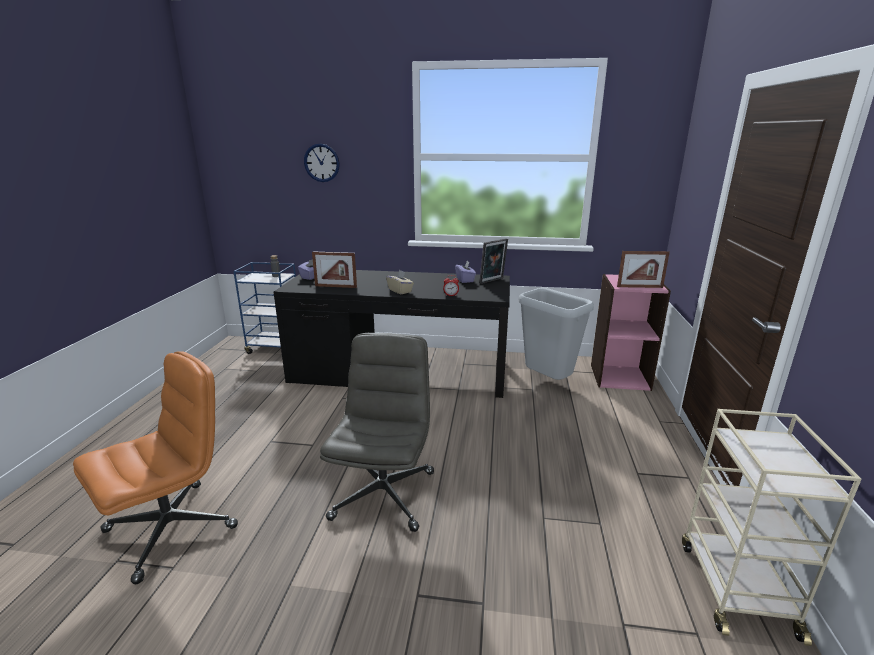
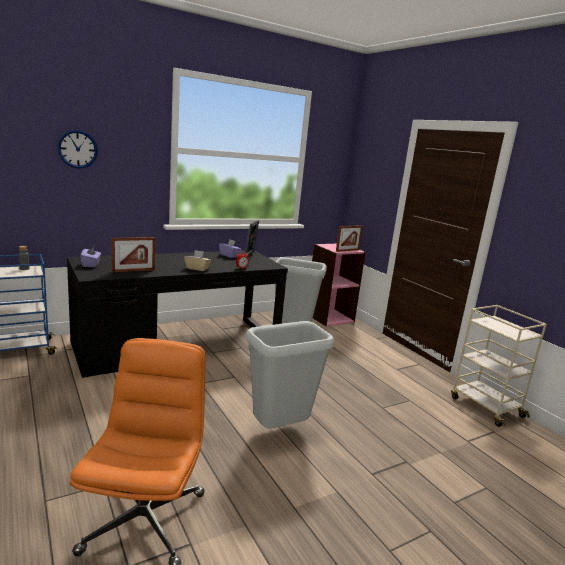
camera: 40 degrees left, 5 degrees down
grey office chair [320,333,434,532] -> grey trash can [246,321,334,428]

